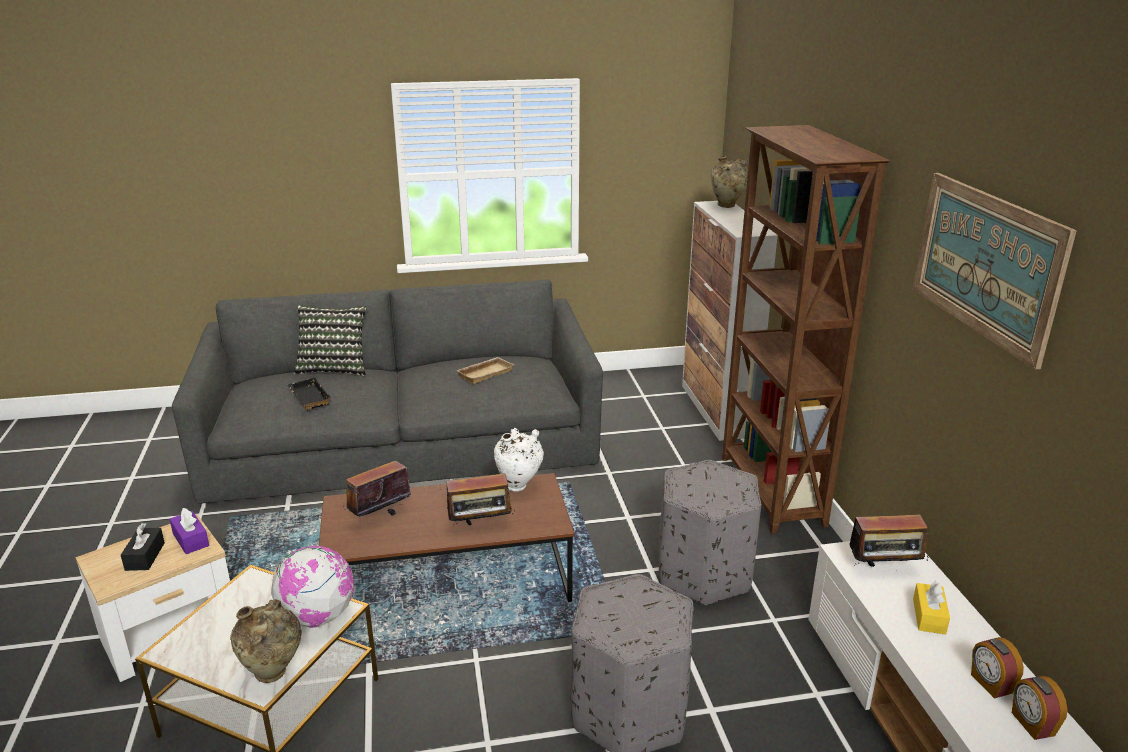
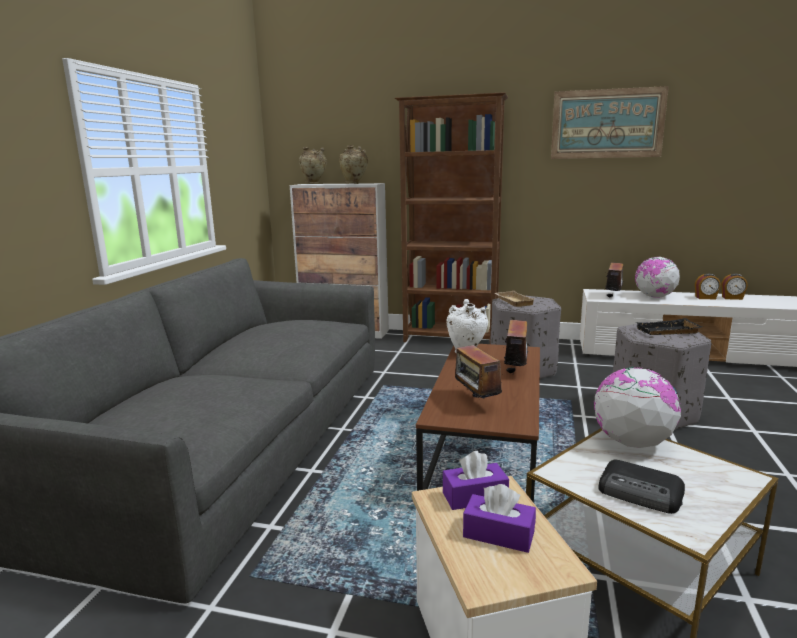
camera: 65 degrees left, 10 degrees down
black tissue box [121,523,165,571] -> purple tissue box [463,484,536,553]
beige vase [230,599,302,683] -> beige vase moved to [339,145,368,184]
black tray [287,378,331,410] -> black tray moved to [636,318,702,335]
pillow [294,305,367,376] -> none
beige tray [456,357,514,384] -> beige tray moved to [495,291,534,307]
yellow tissue box [913,581,950,635] -> globe [635,257,680,298]
none -> radio [598,460,685,514]

